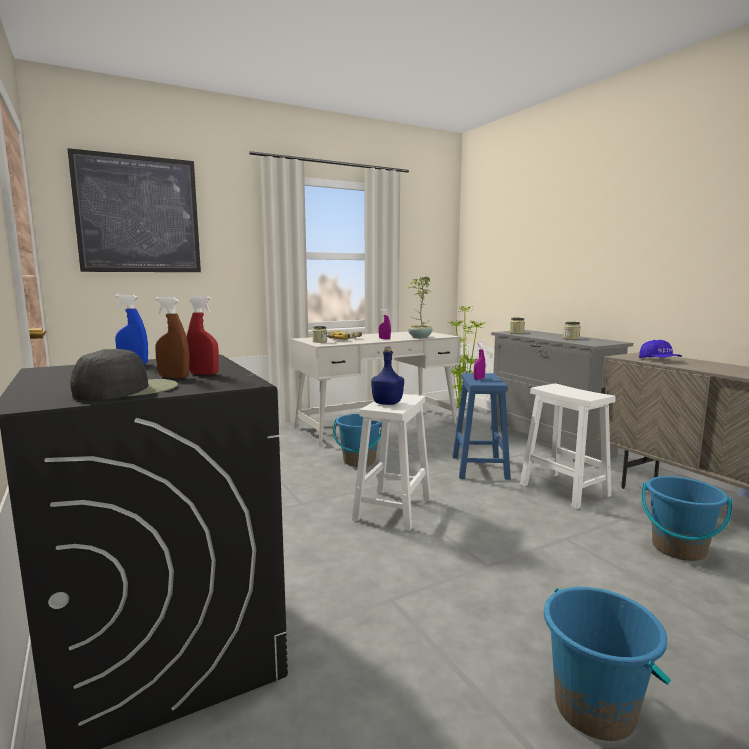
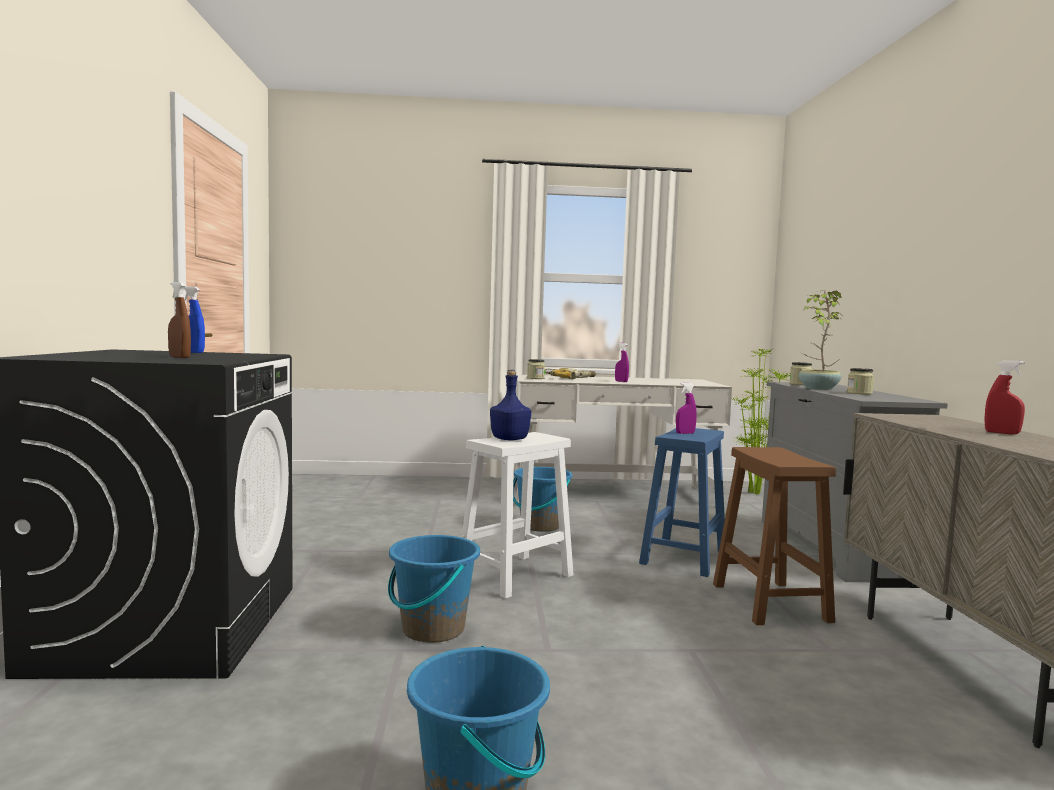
camera: 25 degrees right, 5 degrees down
picture [67,148,201,272] -> none
black cap [70,349,178,401] -> none
red spray bottle [187,296,219,375] -> red spray bottle moved to [984,360,1025,434]
potted plant [408,277,432,338] -> potted plant moved to [799,290,843,390]
white stool [520,384,616,509] -> brown stool [713,447,836,625]
blue cap [639,340,682,358] -> none
blue bucket [641,476,732,561] -> blue bucket moved to [388,535,480,643]

